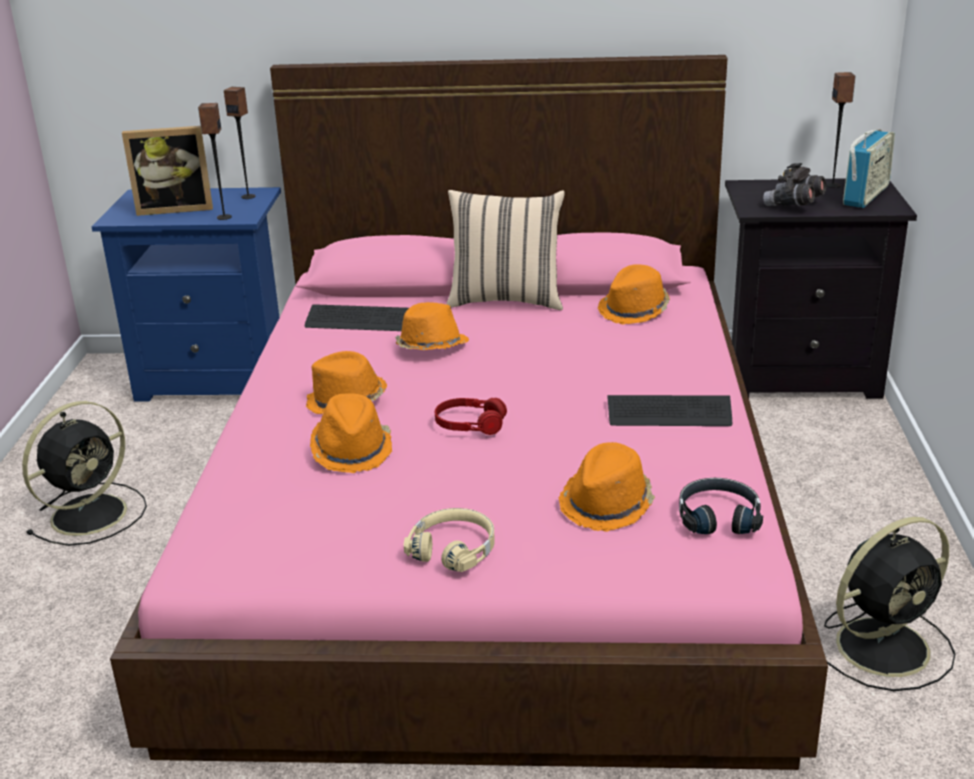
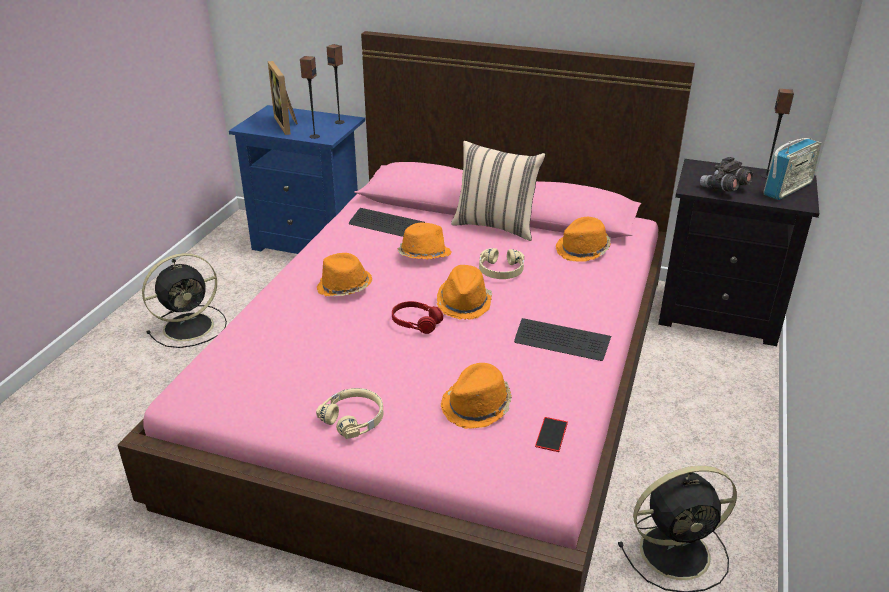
camera: 15 degrees right, 5 degrees up
picture frame [122,126,213,216] -> picture frame turned 60 degrees clockwise [268,61,298,135]
orange hat [310,393,392,473] -> orange hat moved to [437,265,492,320]
black headphones [679,478,763,534] -> phone [535,417,568,452]
none -> beige headphones [479,248,524,279]

